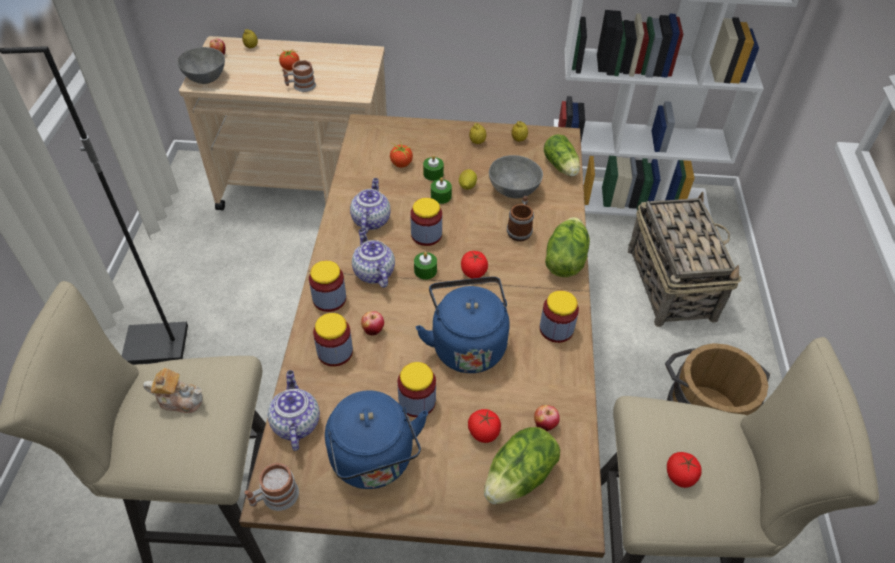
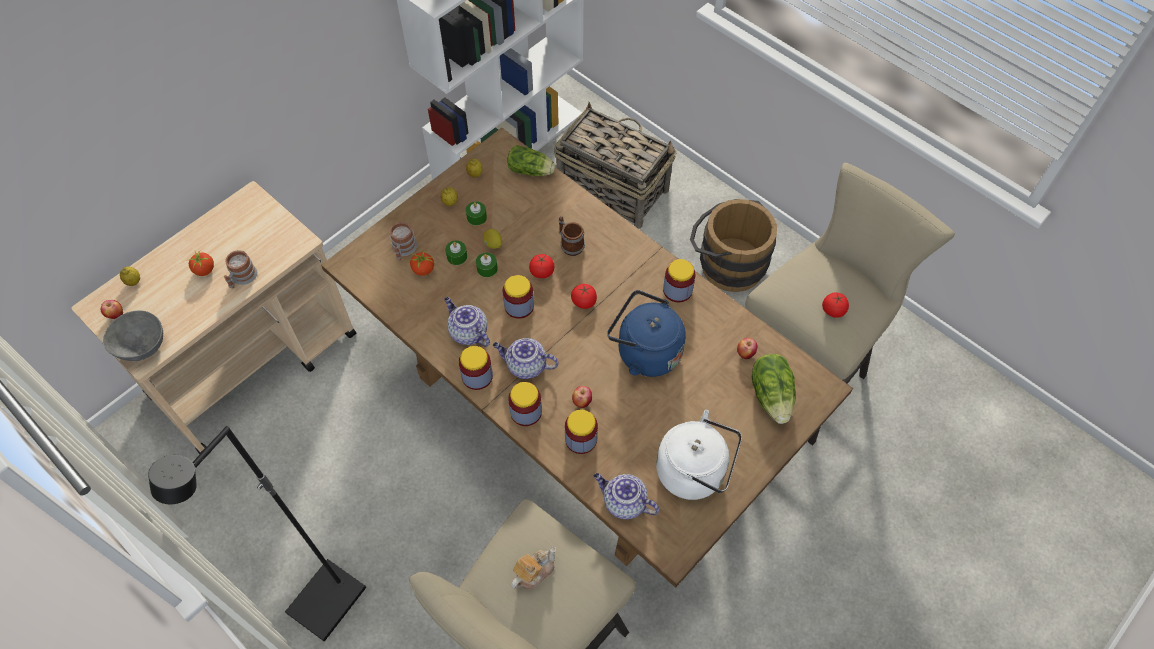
camera: 50 degrees left, 10 degrees up
mug [244,463,299,511] -> mug moved to [390,222,417,260]
blue kettle [325,390,428,489] -> white kettle [656,410,742,500]
jar [397,362,436,417] -> jar moved to [459,346,493,390]
green candle [414,252,437,280] -> green candle moved to [466,201,487,226]
tomato [468,409,501,443] -> tomato moved to [529,254,554,278]
grey bowl [489,155,543,198] -> none
lettuce [545,217,590,277] -> none

